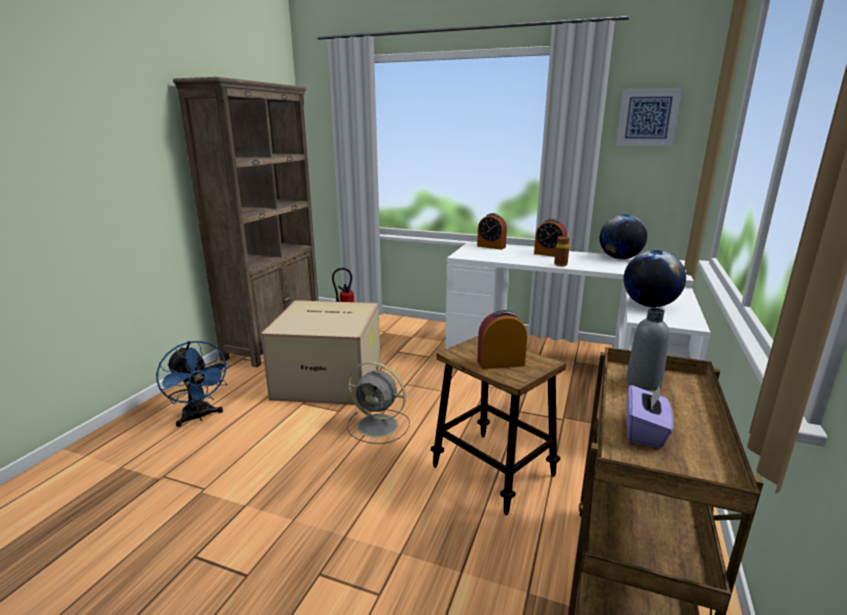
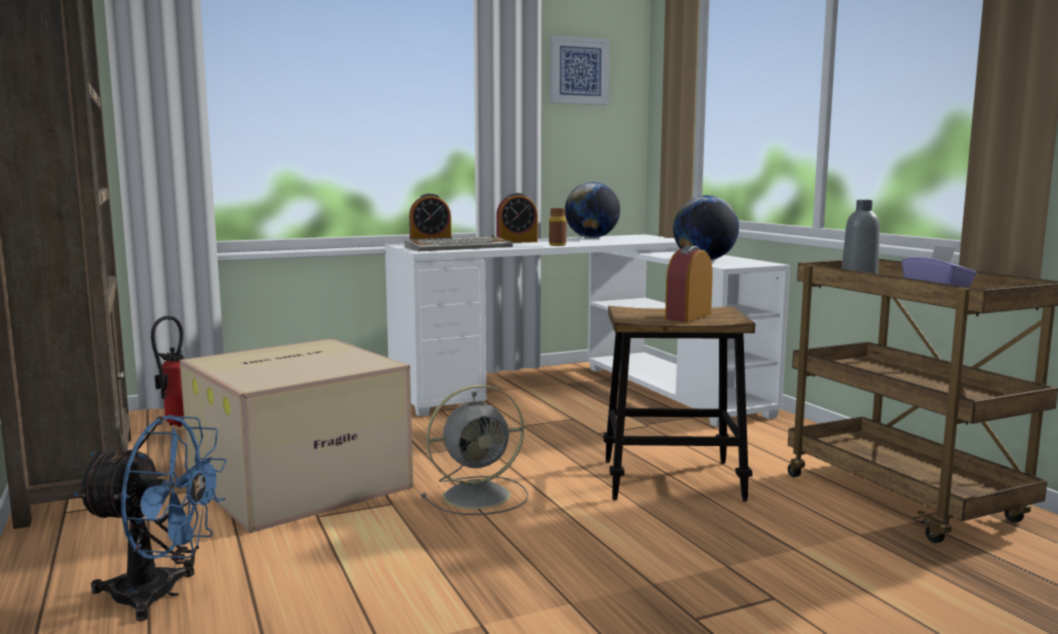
camera: 45 degrees left, 10 degrees down
none -> keyboard [405,236,513,251]

